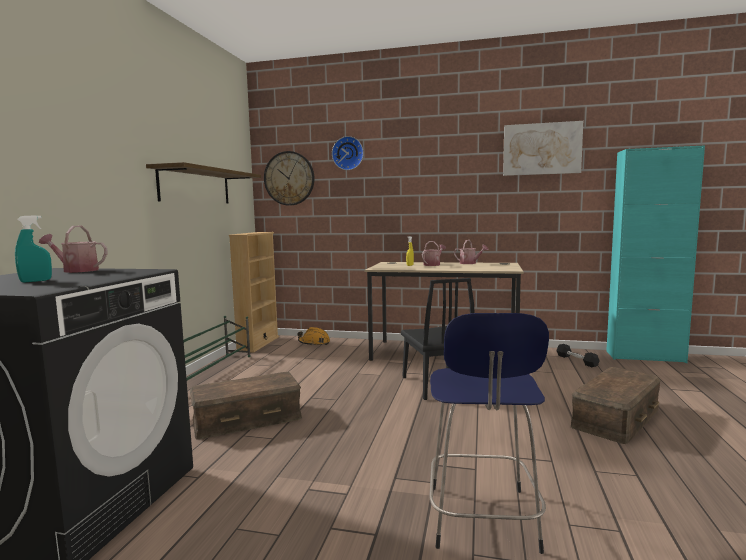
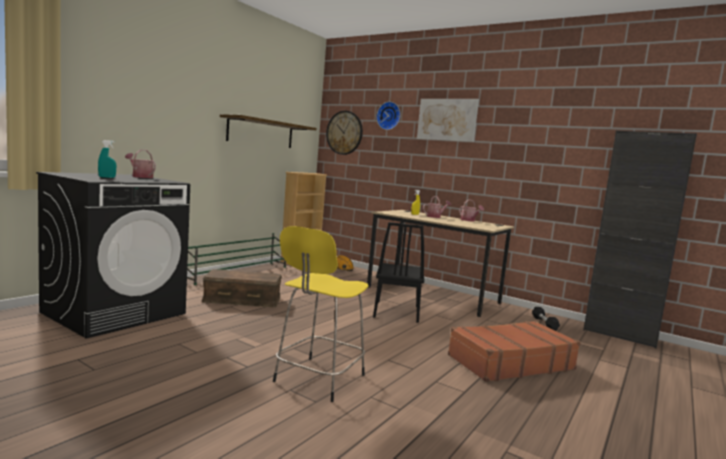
camera: 20 degrees right, 0 degrees up
blue stool [429,313,549,554] -> yellow stool [273,226,369,402]
picture [503,121,583,176] -> picture moved to [417,99,479,142]
brown storage box [571,367,661,444] -> brown suitcase [448,321,581,382]
turquoise cabinet [606,145,705,363] -> black cabinet [583,131,697,348]

